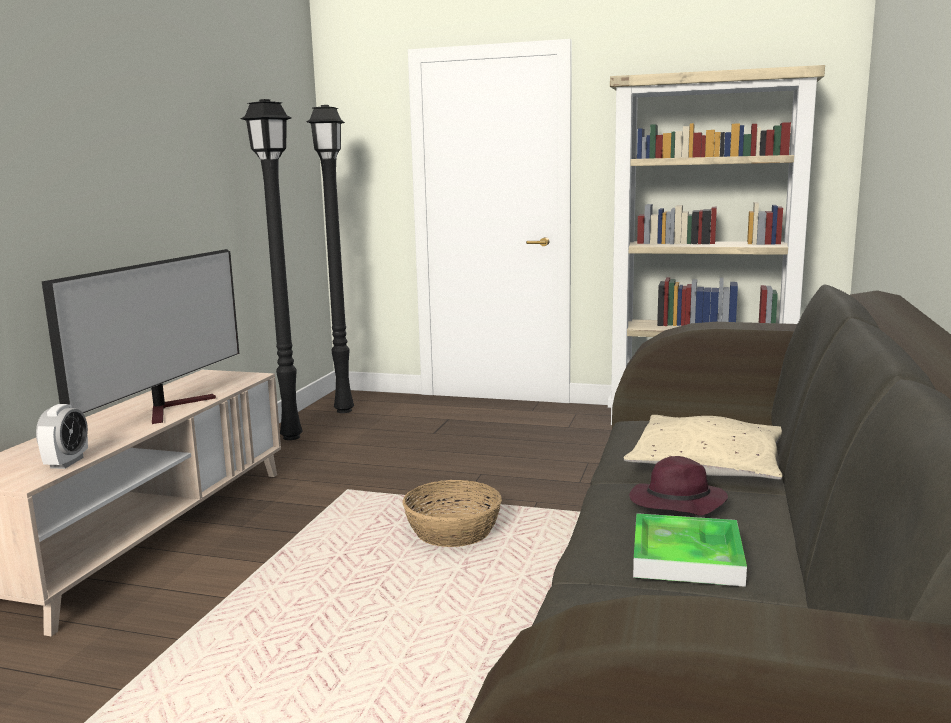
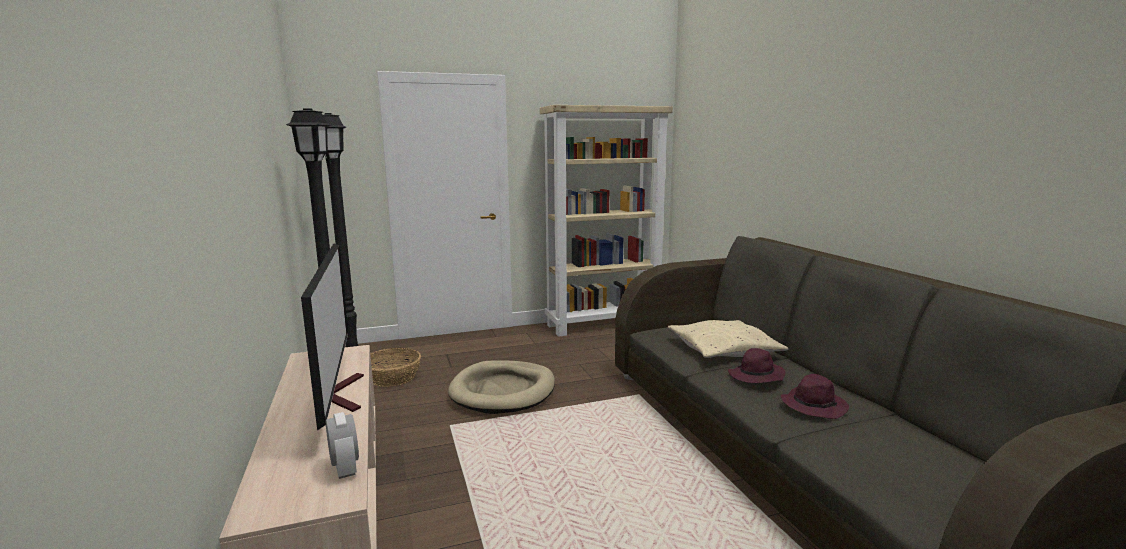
camera: 35 degrees left, 0 degrees up
basket [403,480,502,547] -> basket moved to [370,348,421,387]
tray [633,513,747,587] -> purple hat [781,374,849,419]
none -> beige dog bed [448,360,555,414]

